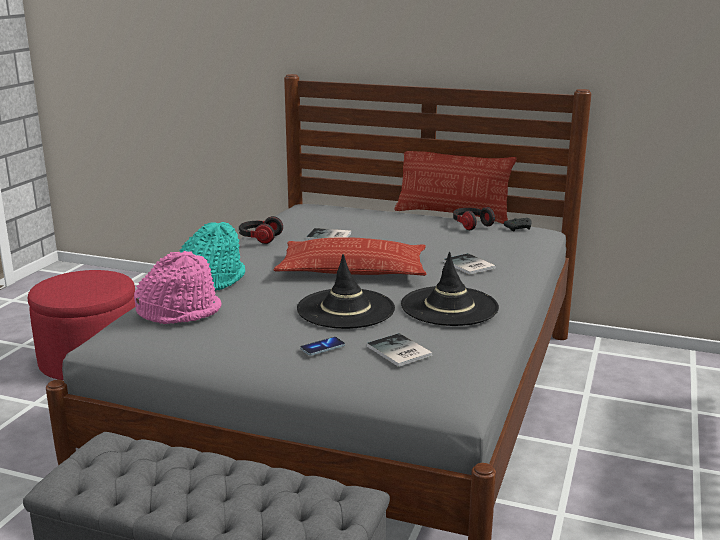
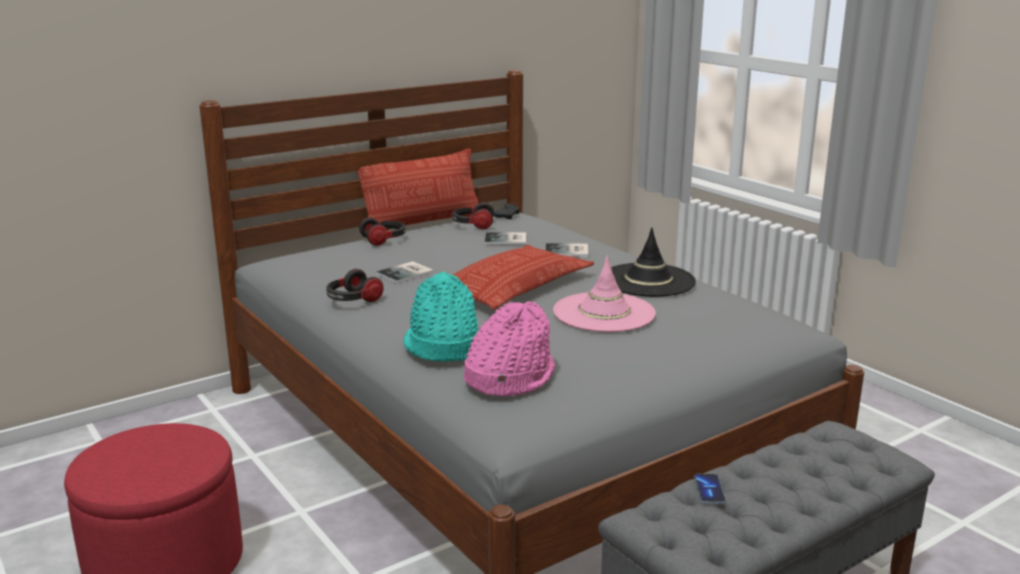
camera: 55 degrees left, 0 degrees up
black hat [297,254,395,329] -> pink hat [553,255,656,332]
phone [300,337,345,356] -> phone moved to [694,474,726,504]
book [367,333,433,367] -> book moved to [485,232,526,245]
none -> headphones [359,217,406,245]

